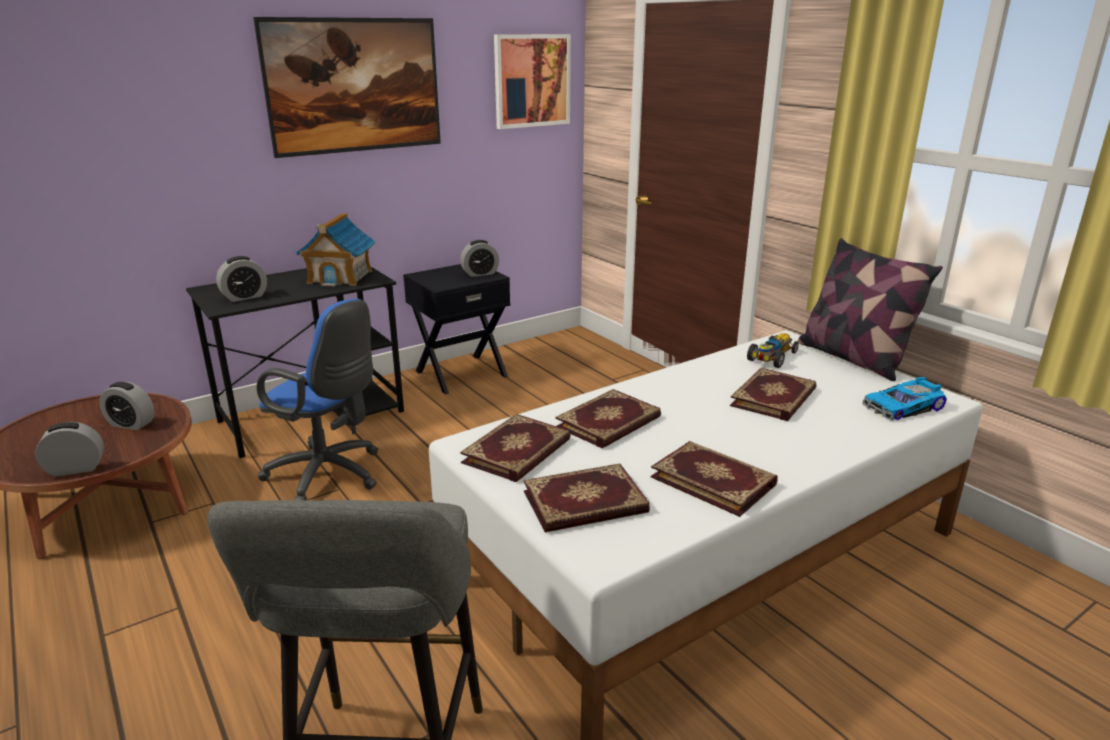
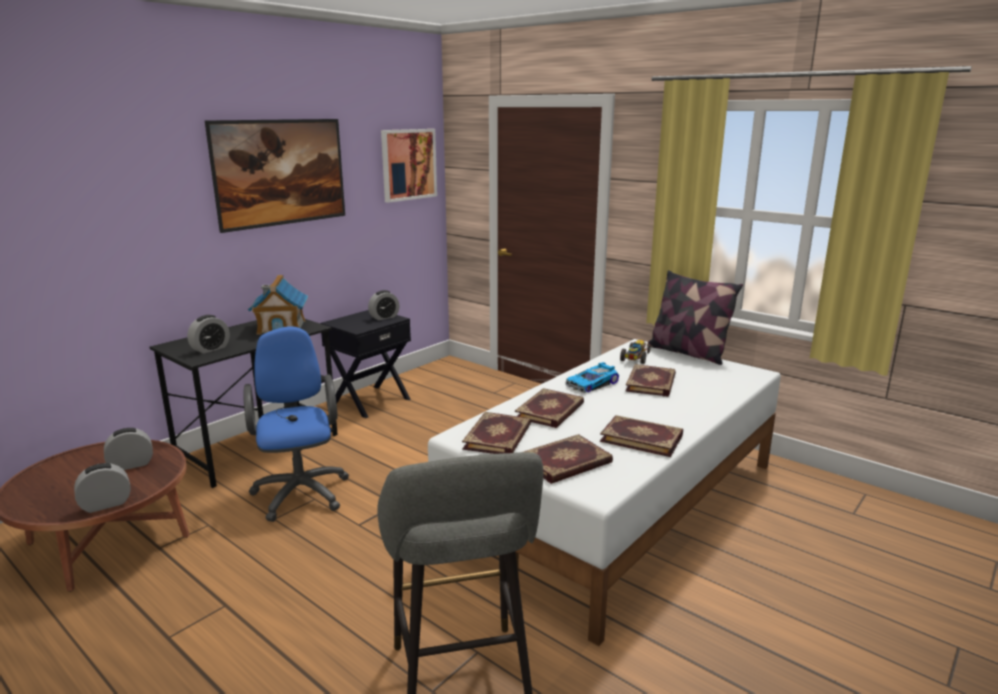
camera: 15 degrees left, 5 degrees down
alarm clock [99,382,154,430] -> alarm clock turned 150 degrees clockwise [104,428,153,470]
blue office chair [256,299,379,500] -> blue office chair turned 120 degrees counterclockwise [243,326,349,522]
toy car [862,377,947,421] -> toy car moved to [566,362,619,393]

